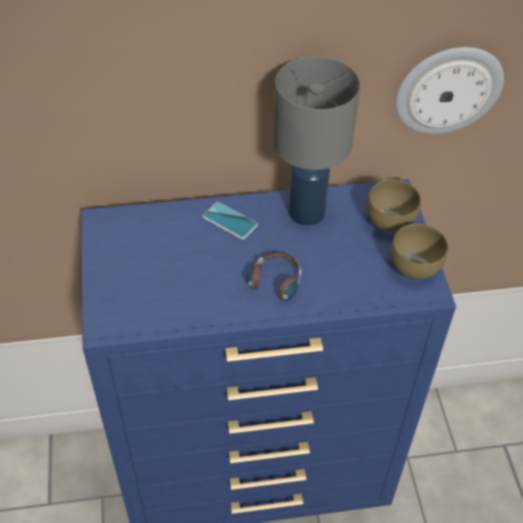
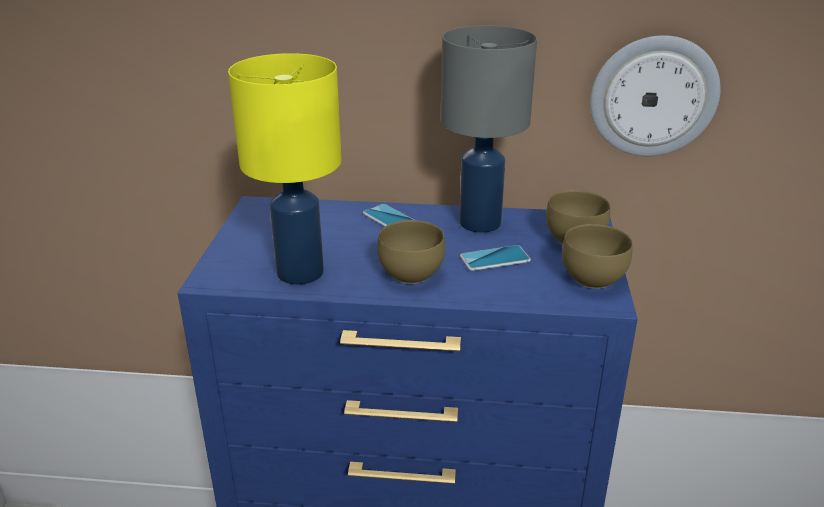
camera: 15 degrees right, 20 degrees down
headphones [246,252,301,300] -> brown bowl [377,220,445,284]
none -> yellow table lamp [228,53,341,285]
none -> phone [460,245,531,271]

